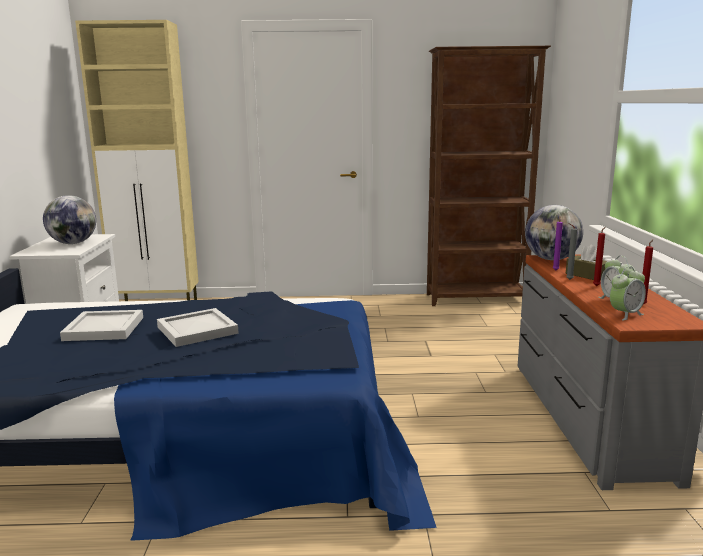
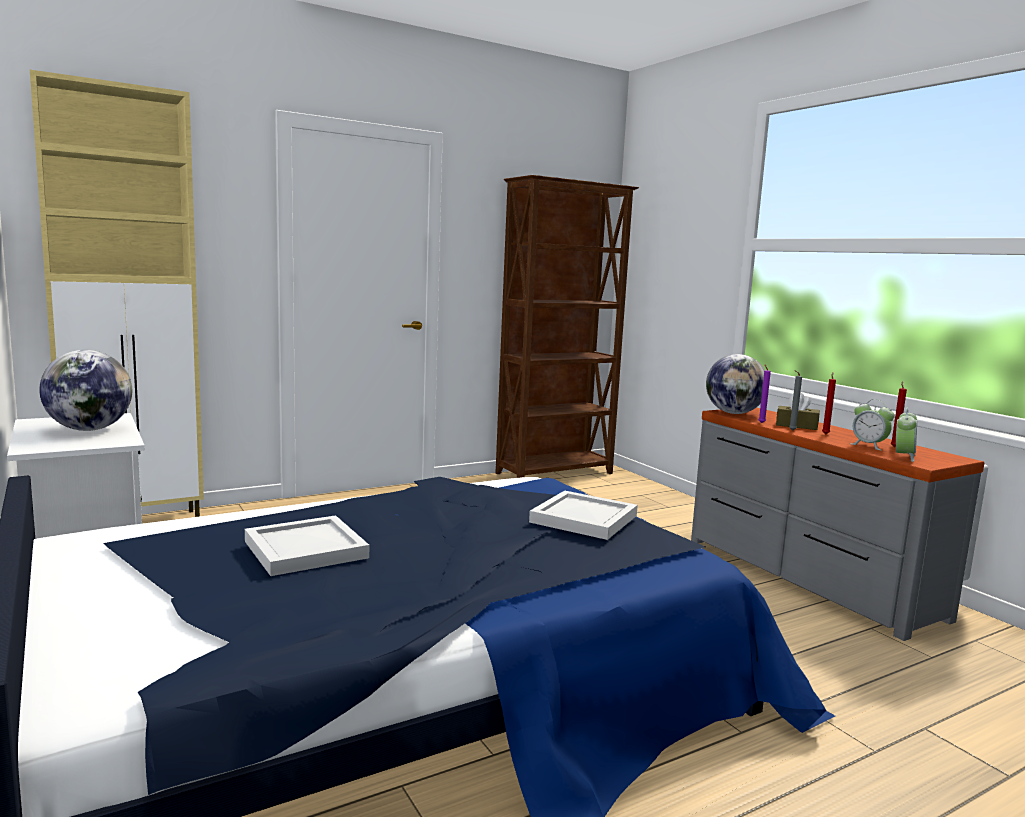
camera: 30 degrees left, 5 degrees down
white tray [157,308,239,347] -> white tray moved to [529,490,638,540]

